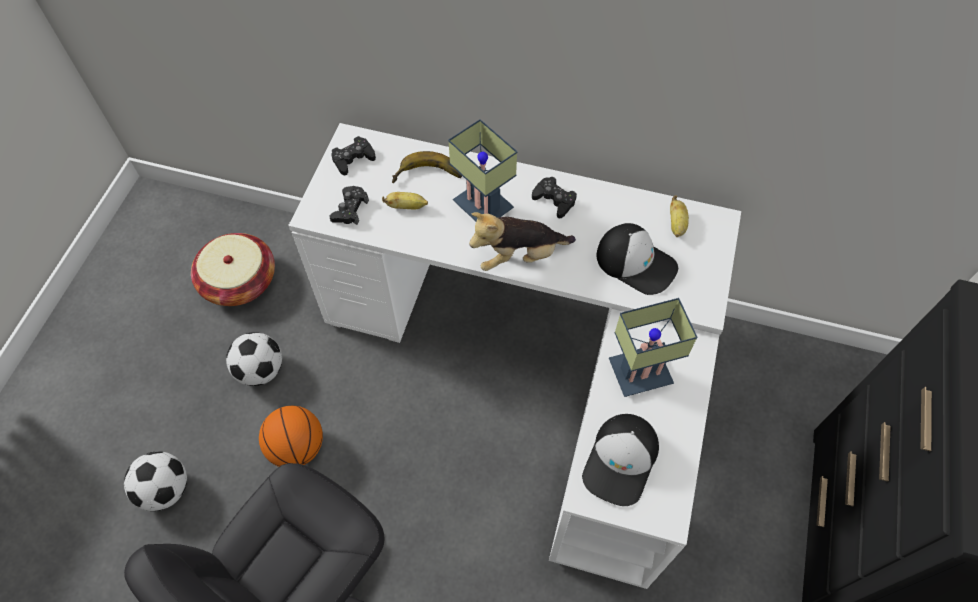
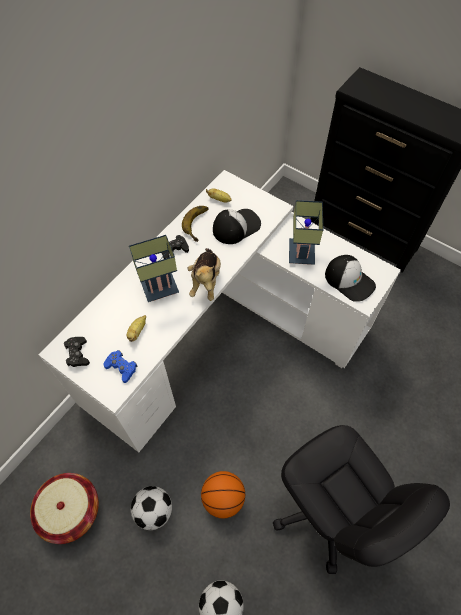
camera: 70 degrees left, 0 degrees up
black game controller [329,186,369,225] -> blue game controller [103,350,138,383]
banana [392,151,462,183] -> banana moved to [182,206,209,242]

